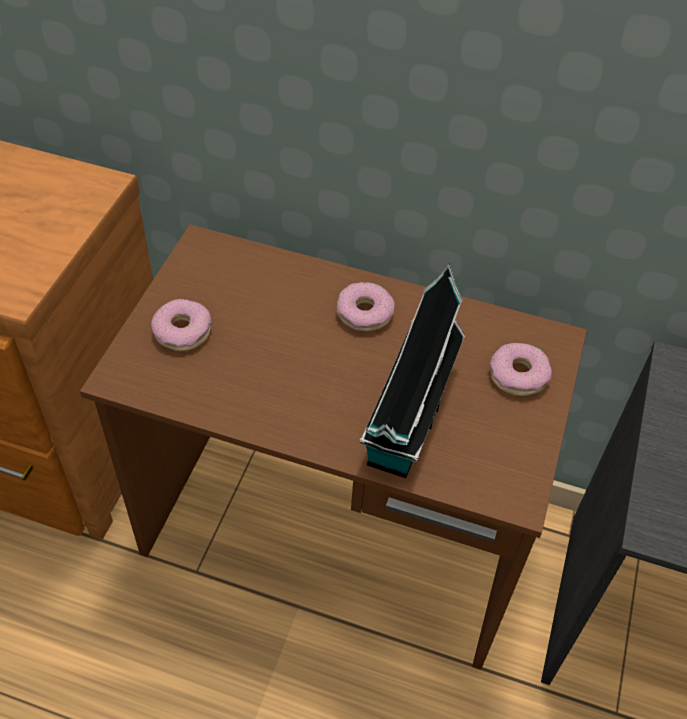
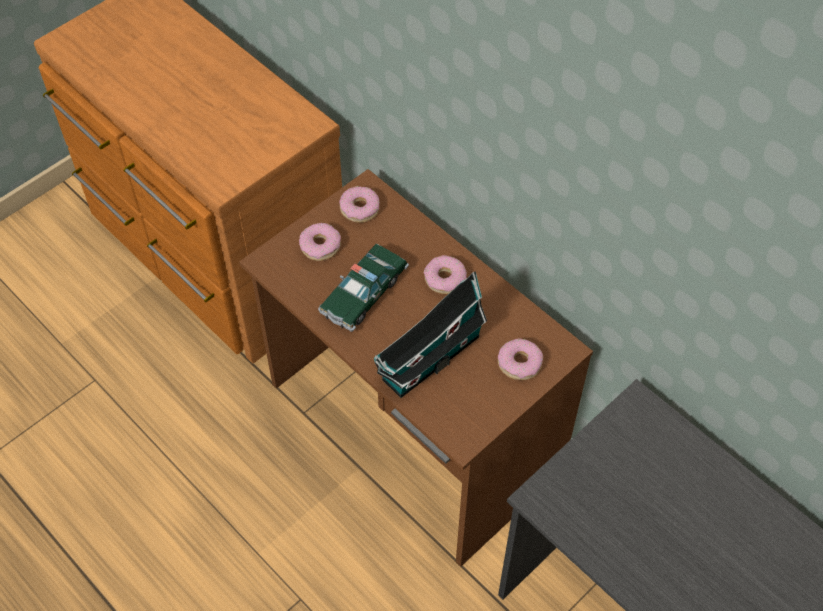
camera: 30 degrees right, 5 degrees up
none -> toy car [318,244,409,332]
none -> donut [339,186,379,223]

